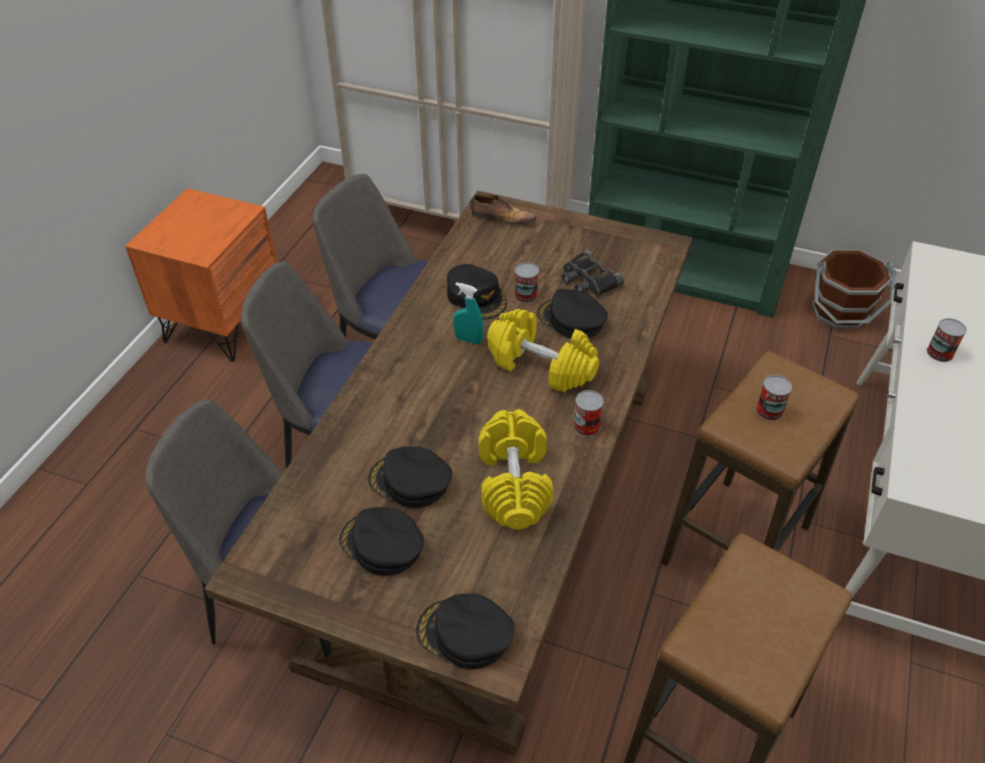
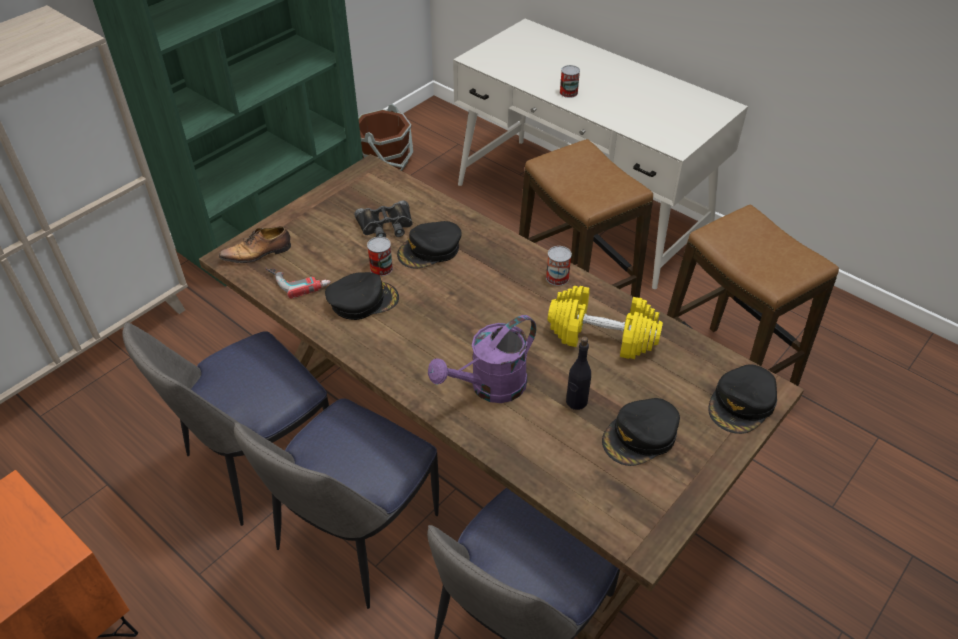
camera: 70 degrees left, 0 degrees up
black cap [368,446,452,508] -> black bottle [566,336,591,410]
turquoise spray bottle [453,282,483,344] -> none
shoe [470,194,536,226] -> shoe turned 150 degrees counterclockwise [219,226,291,263]
yellow dumbbell [487,309,599,392] -> none
can [756,375,792,421] -> none
none -> power drill [265,267,331,299]
none -> purple watering can [428,315,536,403]

